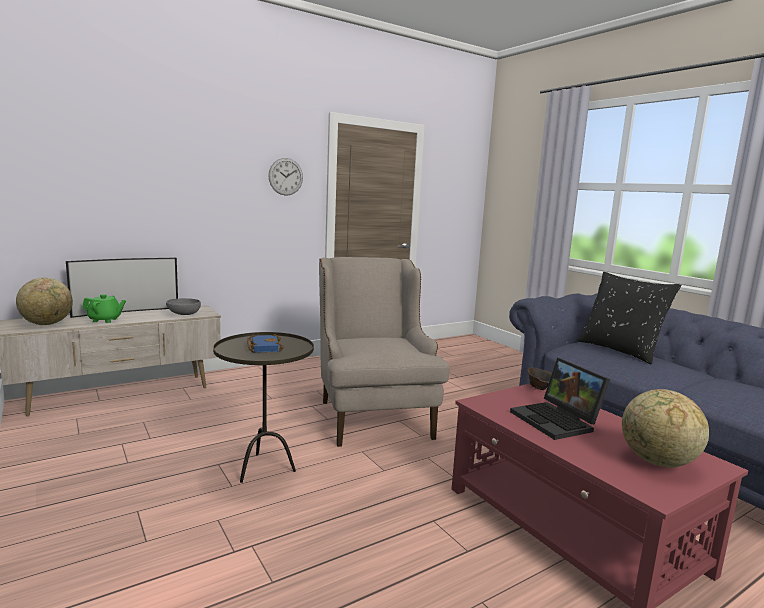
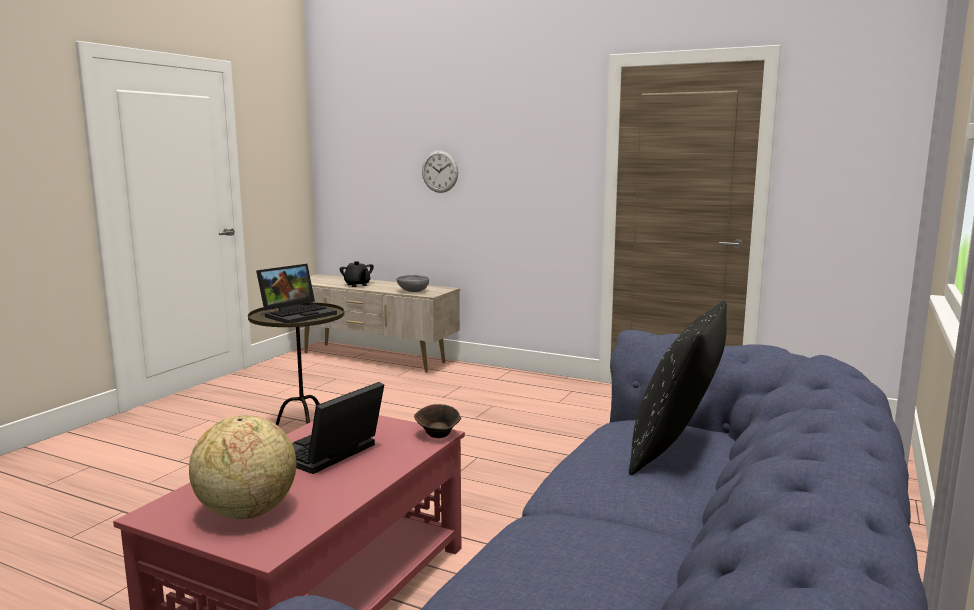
camera: 60 degrees right, 0 degrees up
globe [16,277,73,325] -> none
television [66,258,178,318] -> none
green teapot [82,294,126,323] -> black teapot [340,261,374,287]
blue book [247,334,284,353] -> laptop [256,264,337,323]
wall clock [268,158,303,196] -> wall clock moved to [422,150,458,193]
beige armchair [319,257,450,447] -> none

